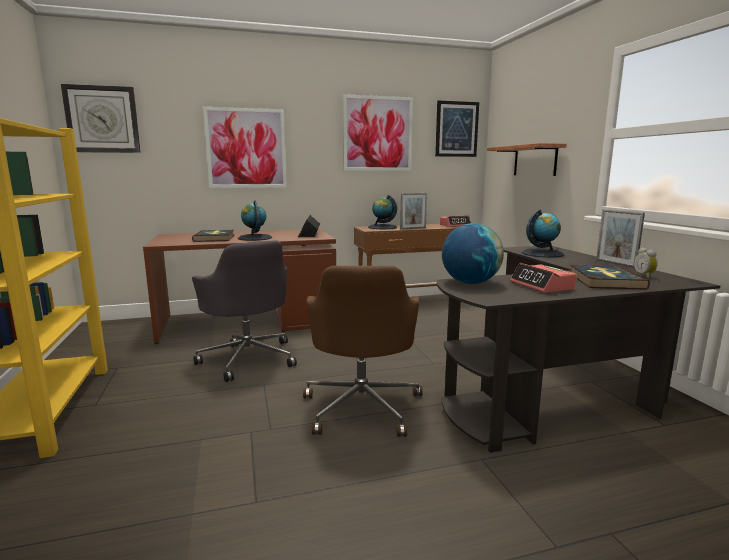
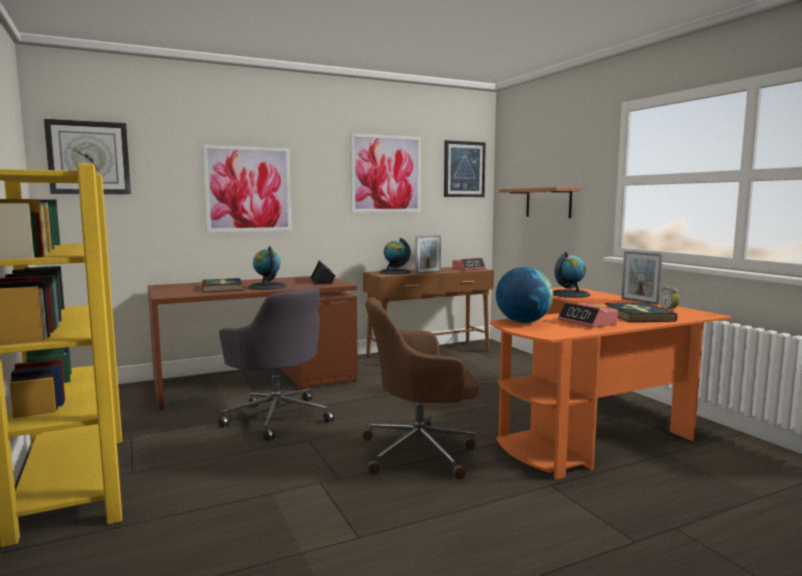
camera: 10 degrees left, 5 degrees down
brown office chair [303,266,423,437] -> brown office chair turned 90 degrees clockwise [362,297,479,479]
black desk [437,246,720,453] -> orange desk [490,287,732,480]

